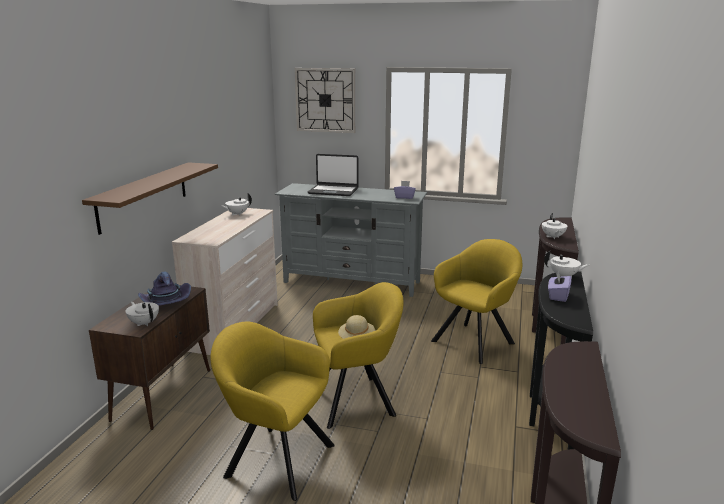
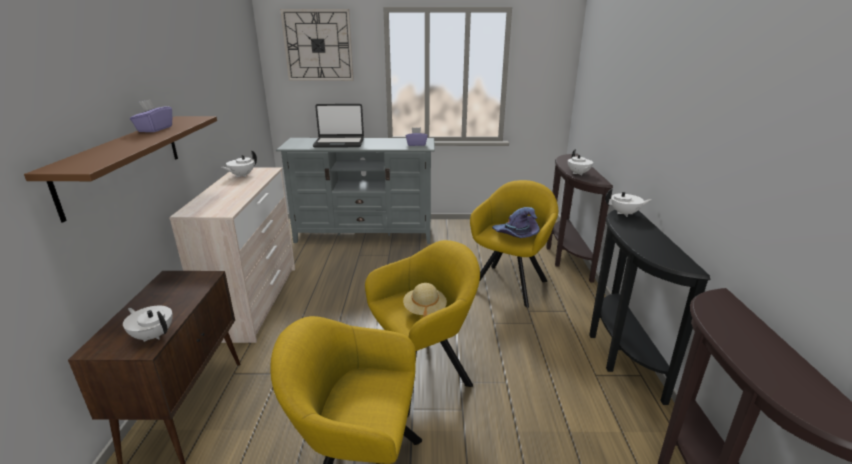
camera: 15 degrees left, 5 degrees up
purple hat [138,271,191,306] -> purple hat moved to [492,207,540,238]
purple tissue box [548,270,572,302] -> purple tissue box moved to [130,100,172,132]

